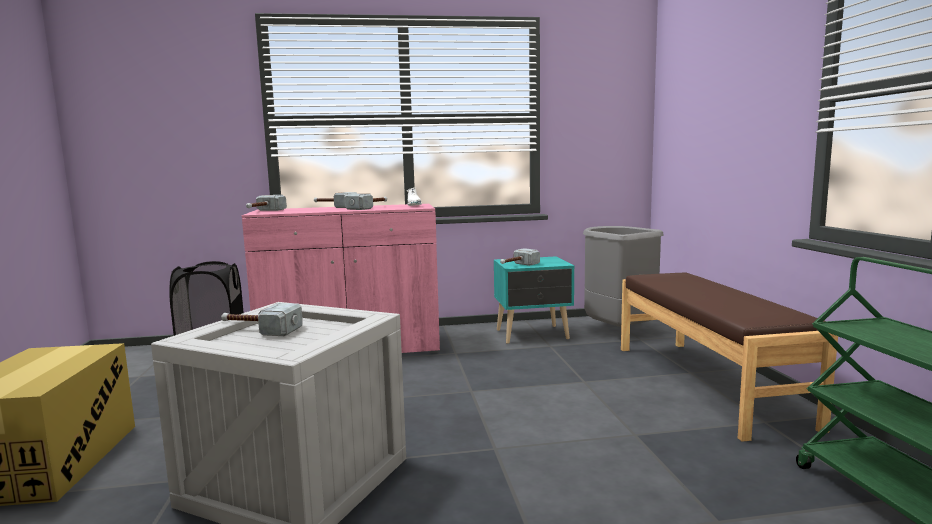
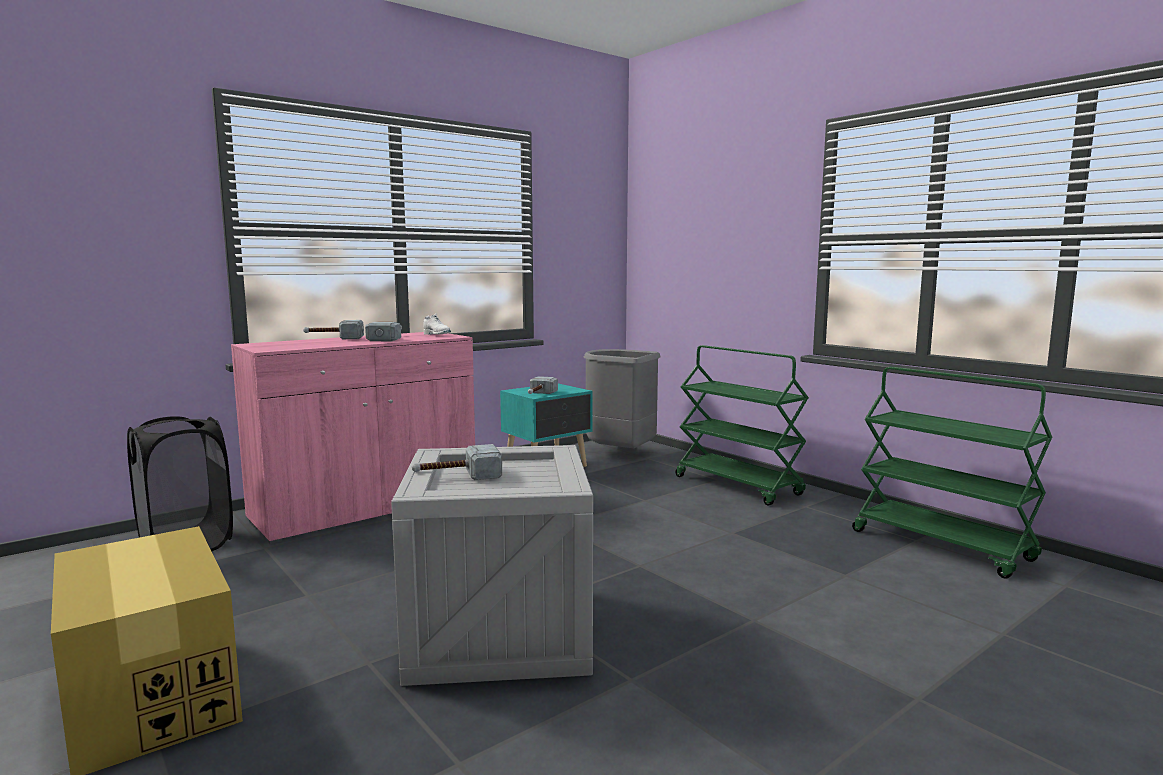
camera: 30 degrees left, 0 degrees up
hammer [246,195,287,211] -> none
brown bench [621,273,838,442] -> green cart [675,345,809,506]

